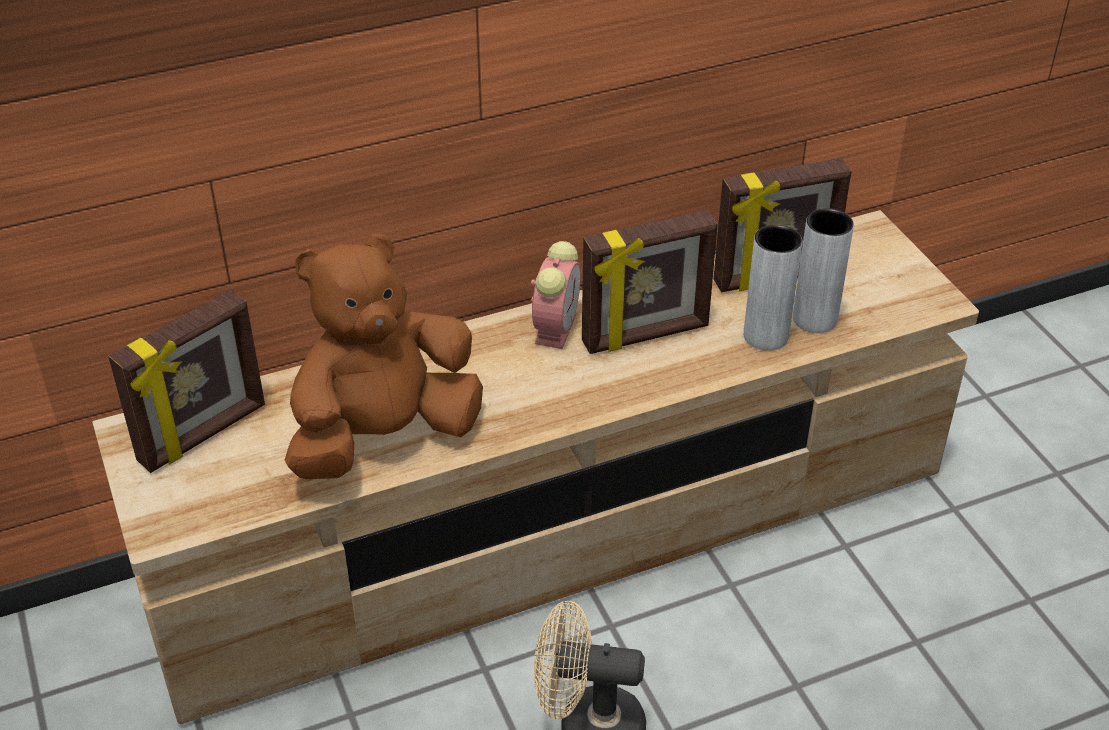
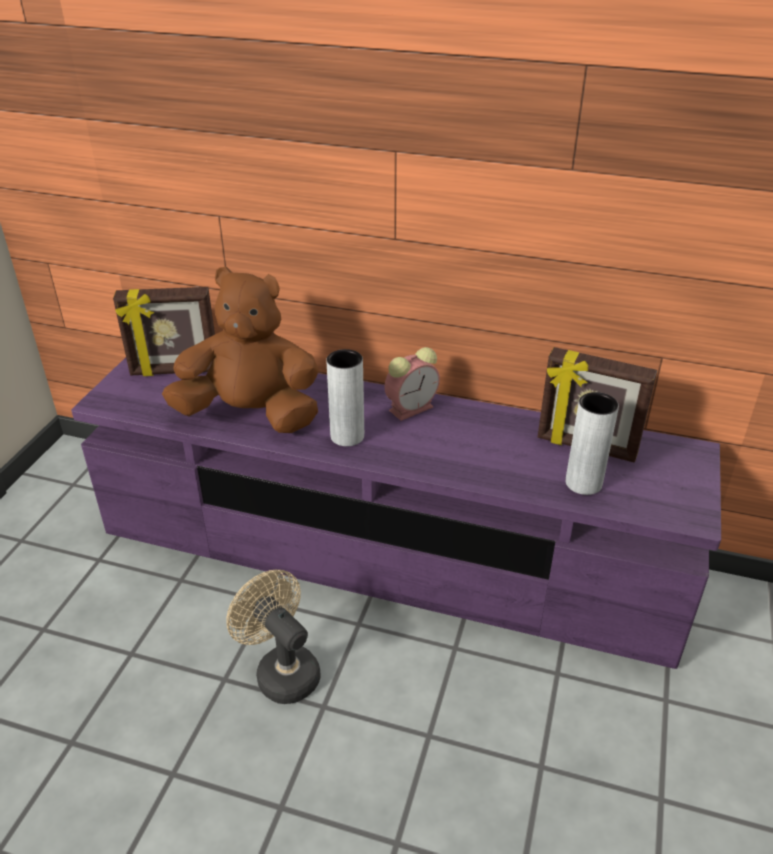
camera: 40 degrees right, 5 degrees down
beige tv stand [92,210,979,724] -> purple tv stand [71,357,721,669]
picture frame [582,210,718,354] -> none
grey vase [744,225,802,351] -> grey vase moved to [326,349,364,446]

